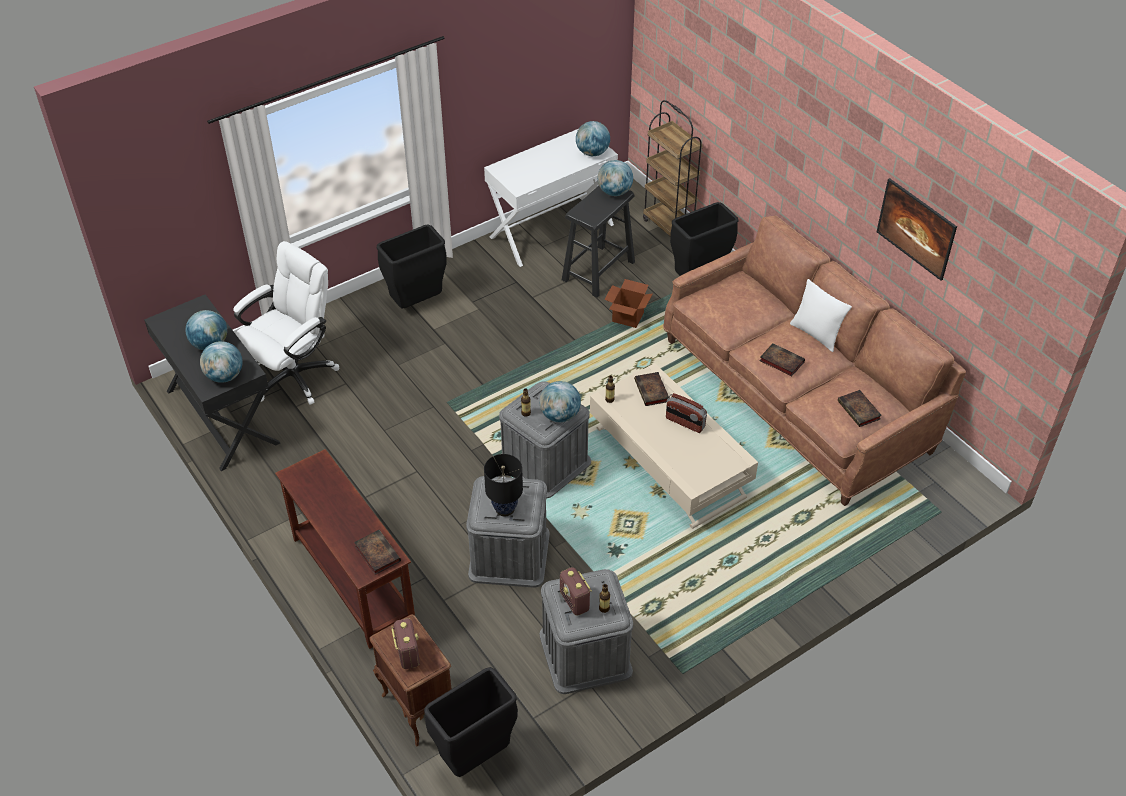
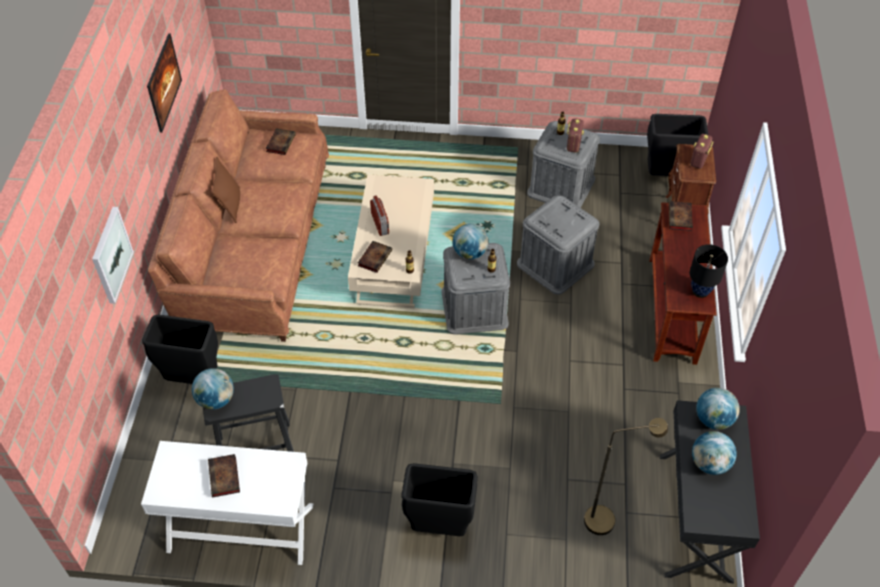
camera: 140 degrees left, 5 degrees up
white office chair [233,241,339,405] -> brown floor lamp [584,418,668,535]
black table lamp [484,454,523,516] -> black table lamp moved to [690,244,728,298]
globe [576,121,610,156] -> none
cardboard box [604,279,653,328] -> none
brown cart [643,100,703,236] -> none
book [760,343,805,376] -> book moved to [208,454,240,497]
white pillow [790,279,852,352] -> brown pillow [212,157,240,223]
none -> picture [92,207,134,304]

